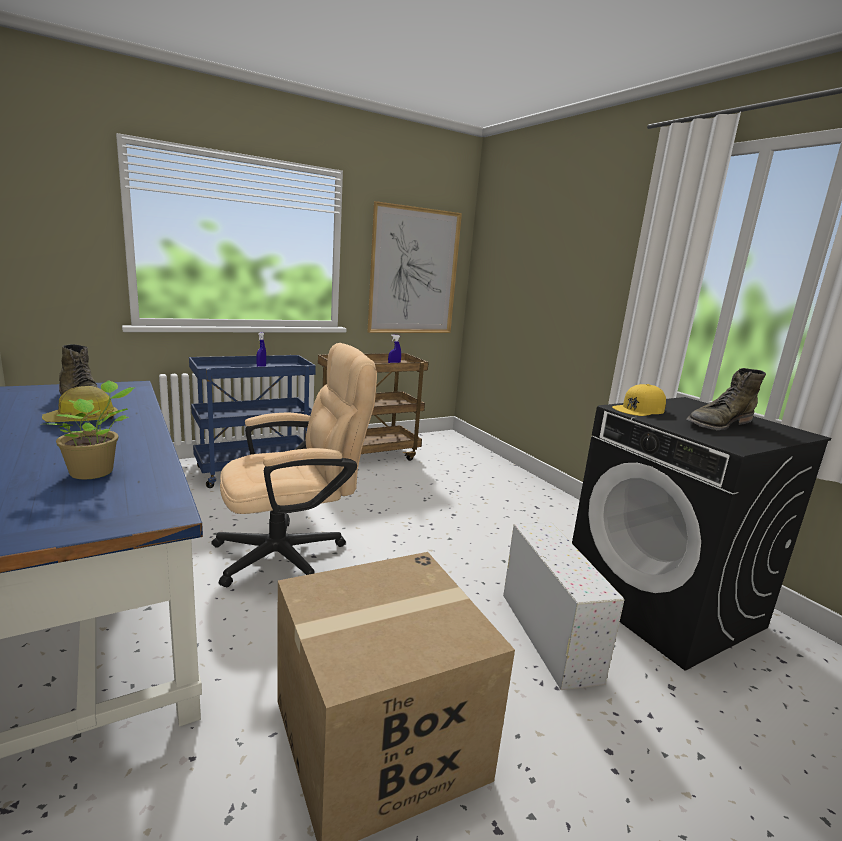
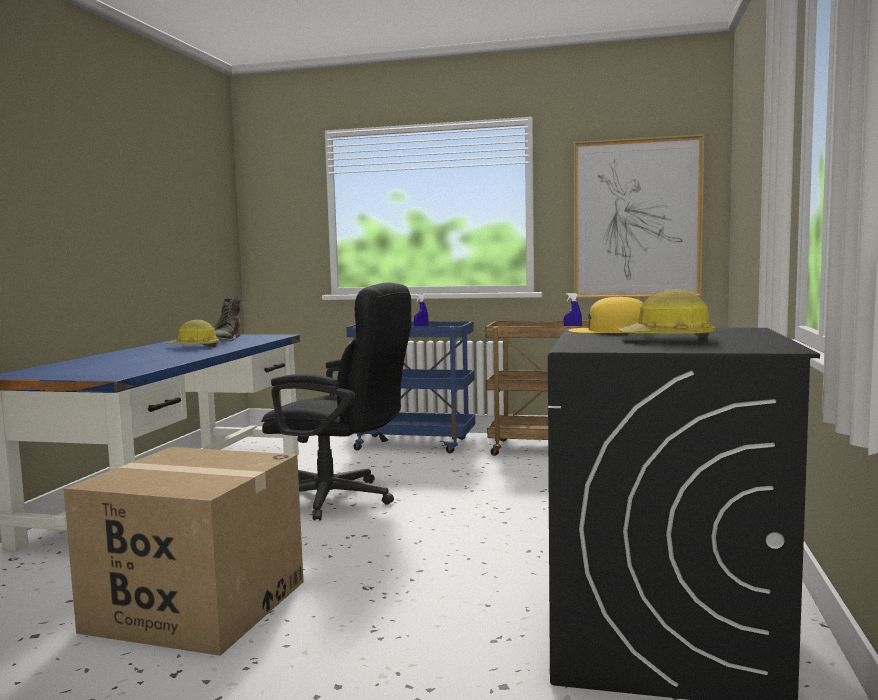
camera: 45 degrees right, 10 degrees down
potted plant [49,381,135,480] -> none
beige office chair [211,343,377,587] -> black office chair [261,283,411,520]
white storage box [503,523,624,690] -> none
green boot [686,368,766,430] -> hard hat [618,289,715,340]

